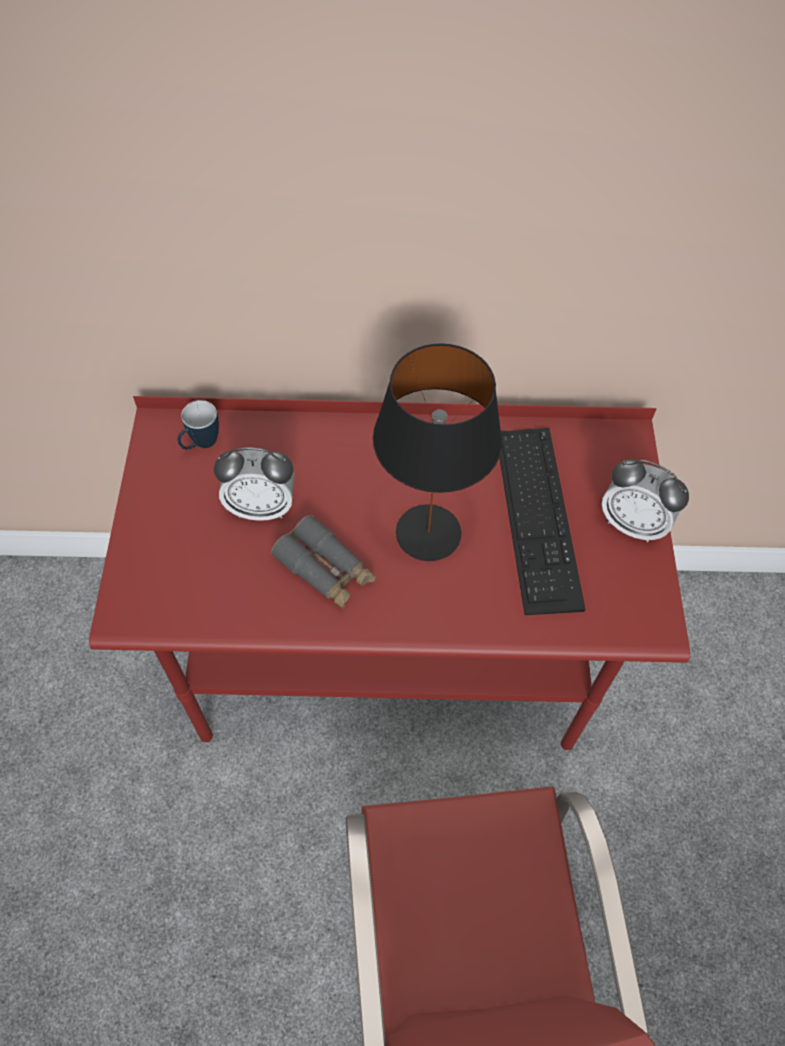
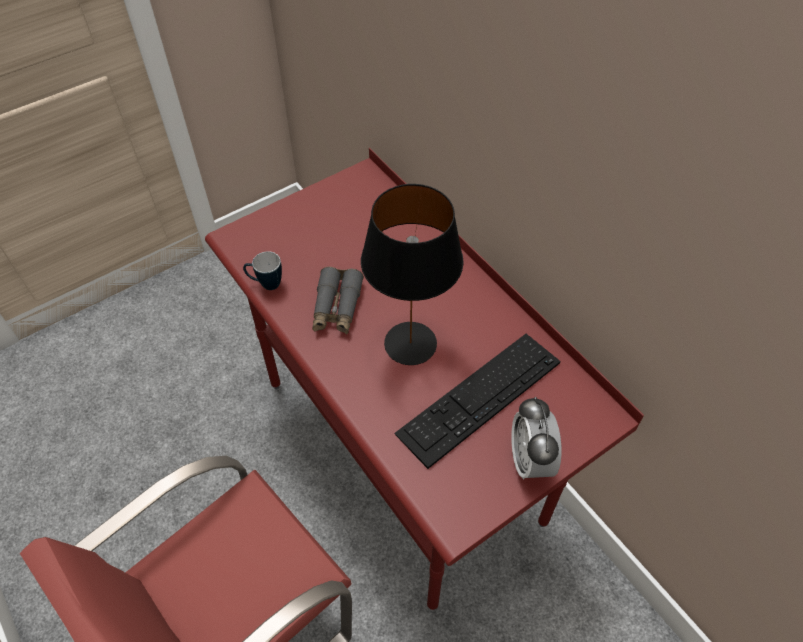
camera: 55 degrees right, 5 degrees down
mug [177,400,219,449] -> mug moved to [243,251,282,290]
alarm clock [214,447,295,521] -> none

